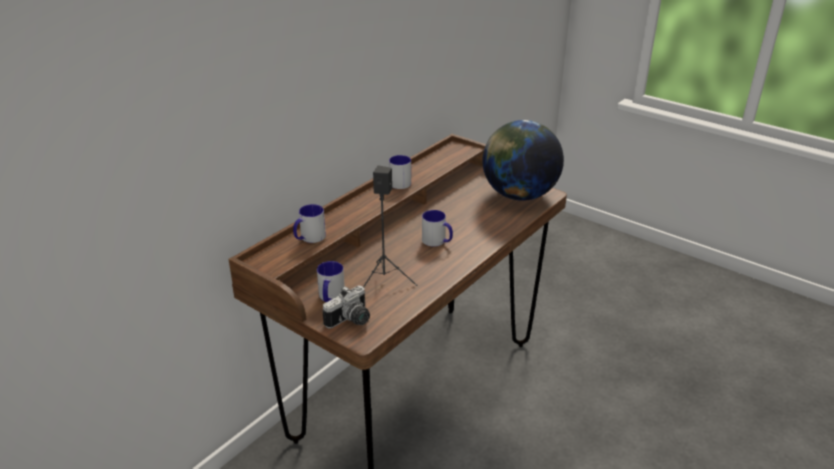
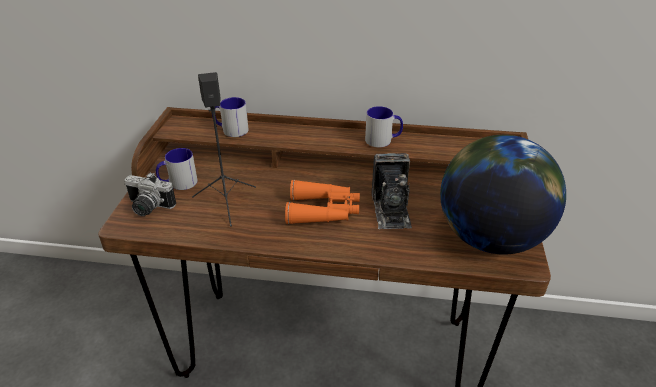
camera: 60 degrees right, 5 degrees up
mug [422,210,453,247] -> orange binoculars [285,180,360,224]
none -> camera [372,153,412,229]

